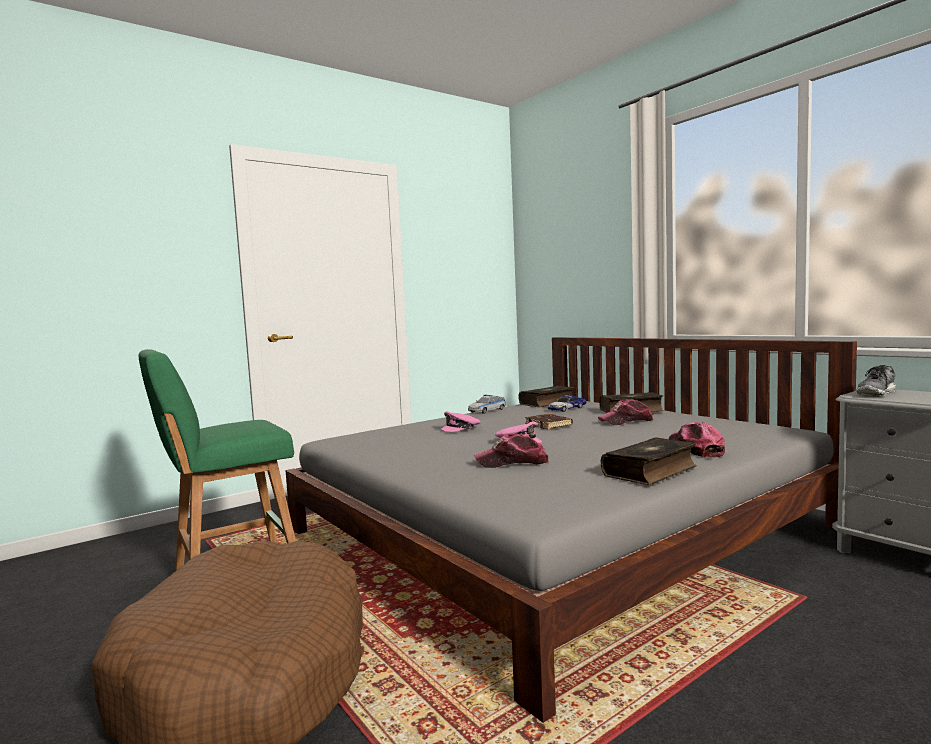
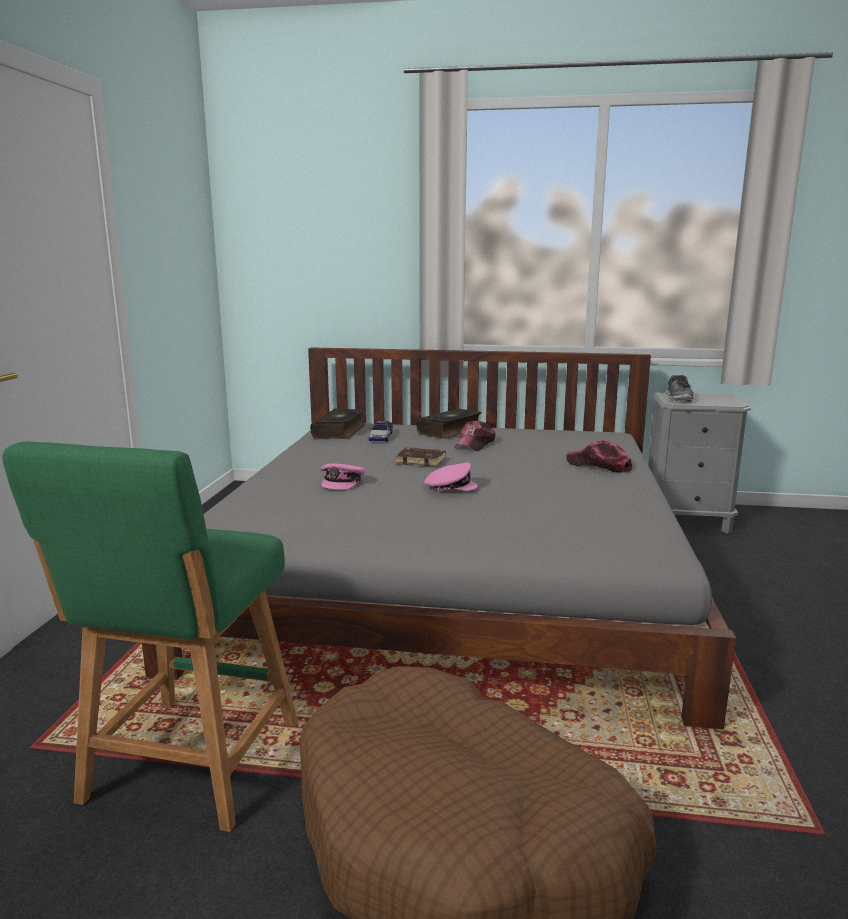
camera: 45 degrees left, 10 degrees up
toy car [468,395,507,414] -> none
cap [474,434,549,468] -> none
book [601,437,697,485] -> none

